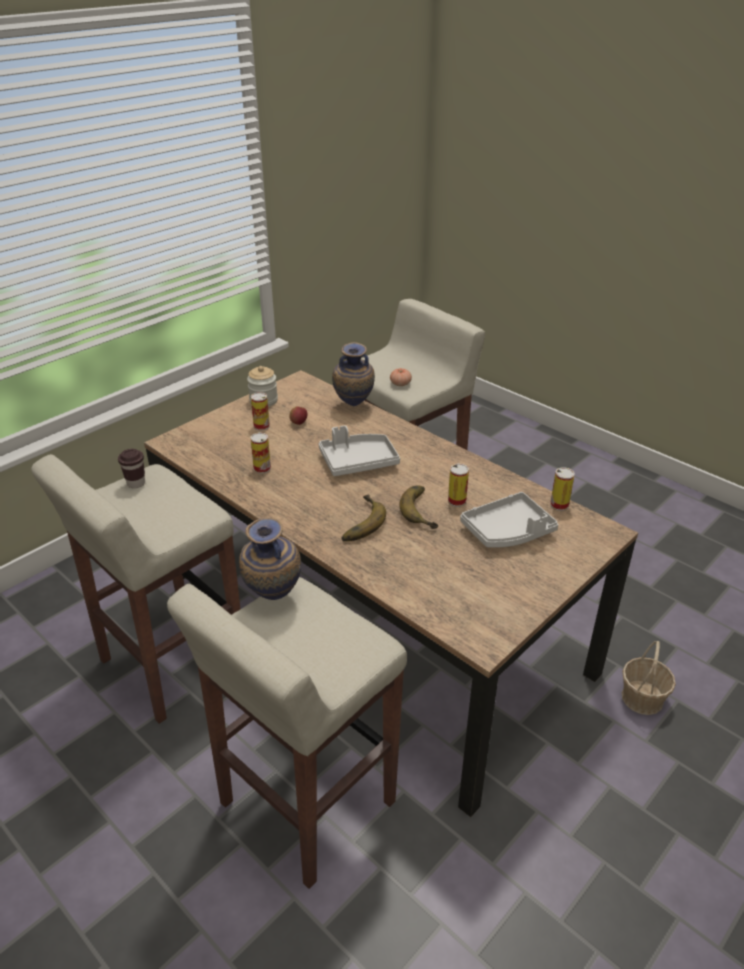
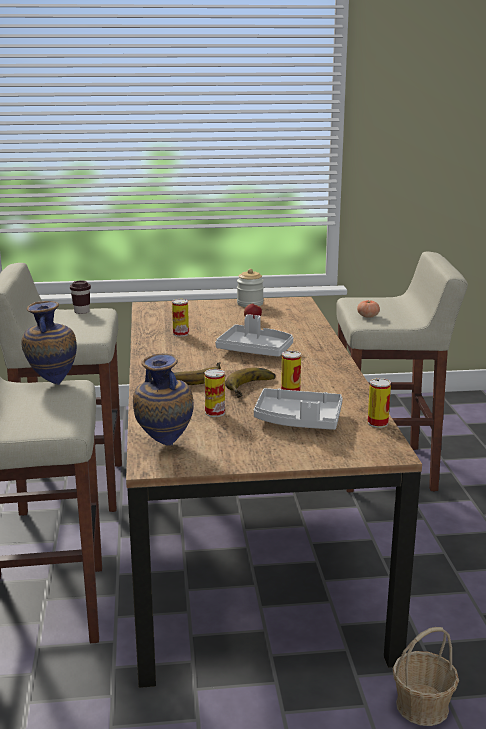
camera: 40 degrees right, 15 degrees down
can [251,392,270,431] -> can moved to [204,369,225,417]
vase [332,342,375,406] -> vase moved to [133,354,193,446]

